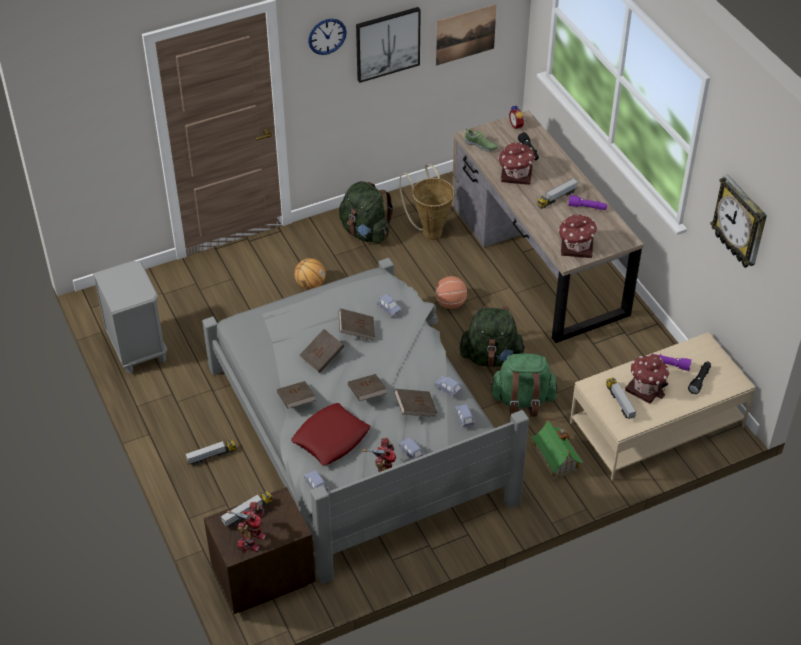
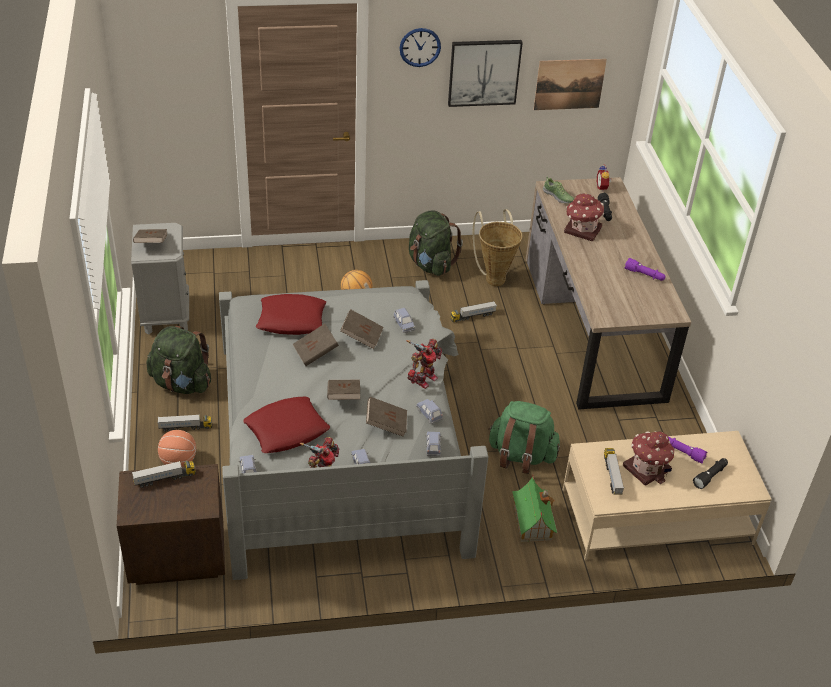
camera: 15 degrees right, 5 degrees down
toy robot [227,502,266,553] -> toy robot moved to [407,339,442,389]
brown book [277,381,316,409] -> brown book moved to [133,229,168,243]
basketball [435,276,467,309] -> basketball moved to [158,430,196,467]
green backpack [459,306,526,367] -> green backpack moved to [146,326,211,394]
toy truck [537,178,578,209] -> toy truck moved to [450,301,497,322]
toy house [558,214,598,258] -> none
wall clock [710,174,767,268] -> none
none -> red pillow [256,294,326,335]

